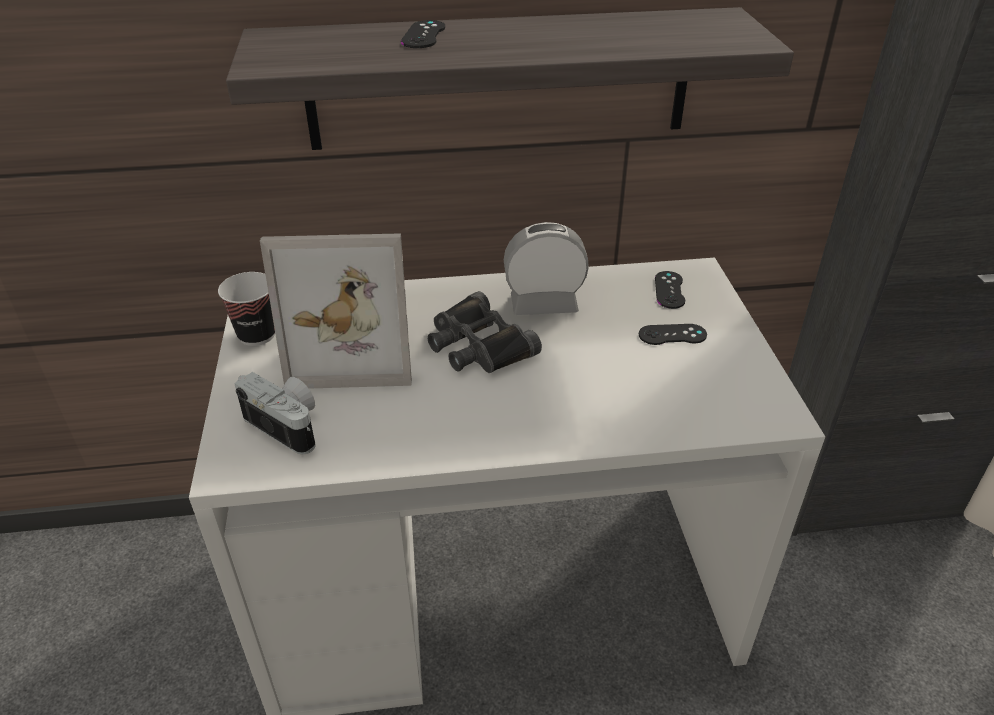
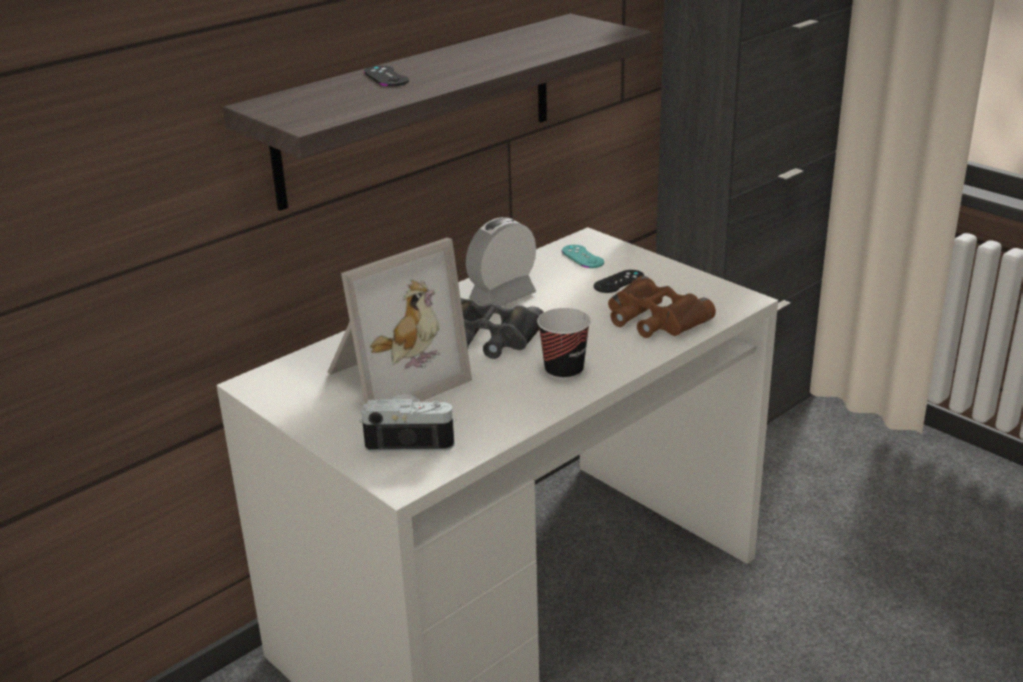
camera: 35 degrees left, 10 degrees down
cup [218,272,275,346] -> cup moved to [537,308,591,381]
black game controller [655,271,685,309] -> turquoise game controller [562,245,604,268]
none -> brown binoculars [608,276,716,338]

